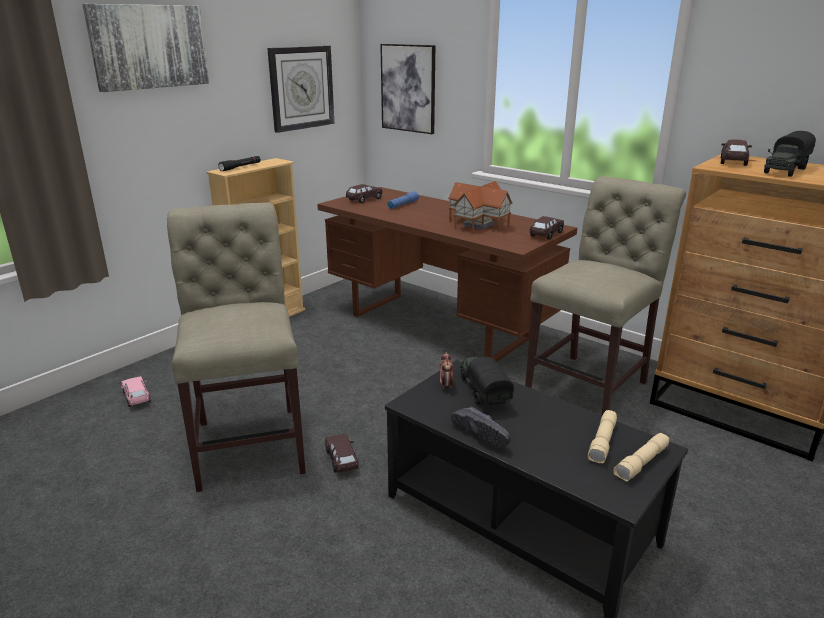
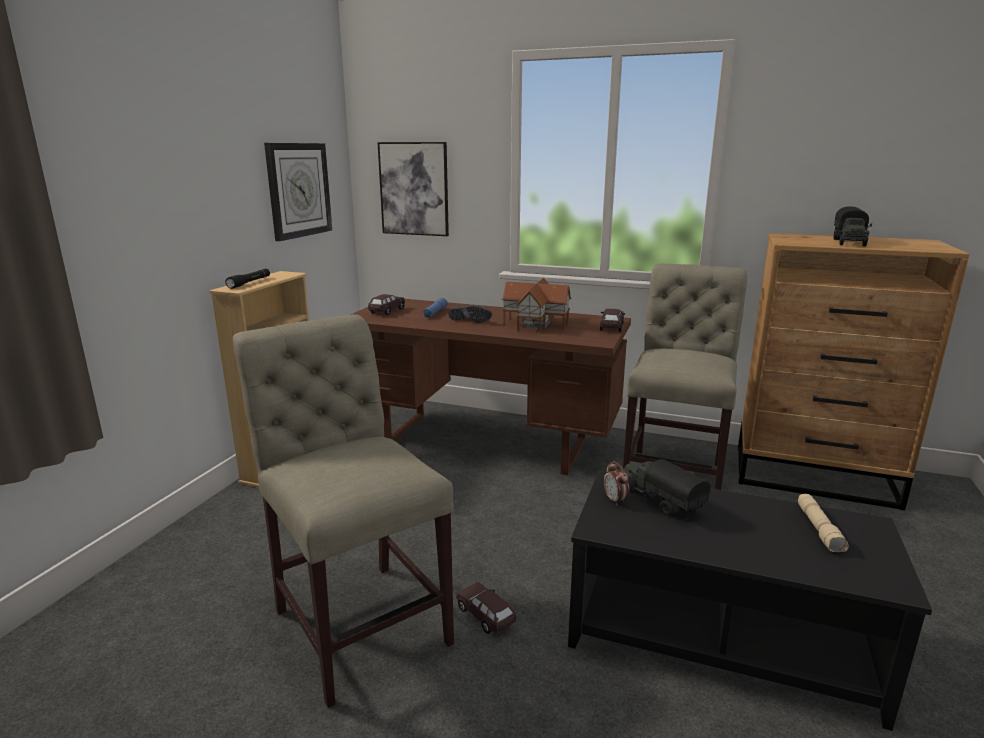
camera: 20 degrees left, 5 degrees down
picture [82,4,209,92] -> none
pink toy car [121,376,151,407] -> none
black shoe [451,407,511,448] -> black shoe moved to [448,305,492,323]
beige flashlight [613,433,669,482] -> none
brown toy car [721,140,752,166] -> none

